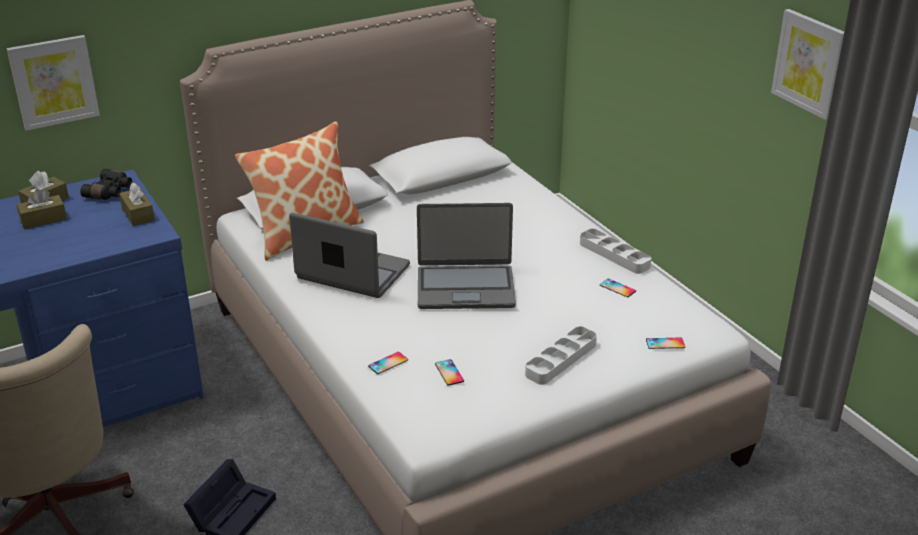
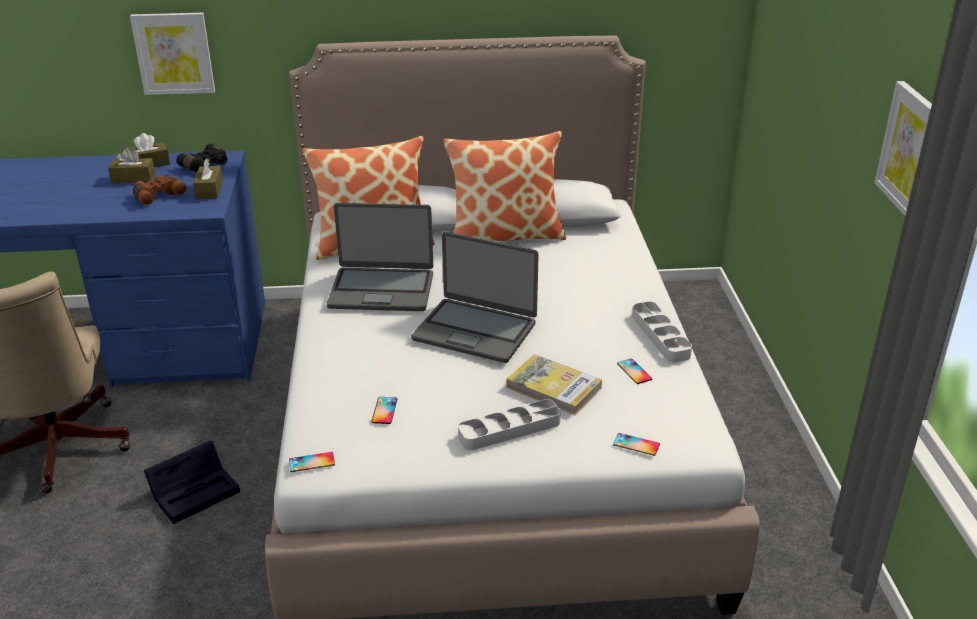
camera: 25 degrees right, 0 degrees up
laptop [289,213,410,298] -> laptop turned 135 degrees clockwise [327,203,433,311]
phone [368,352,408,374] -> phone moved to [289,452,335,472]
none -> brown binoculars [133,175,187,206]
none -> pillow [443,131,566,241]
none -> book [506,354,602,415]

